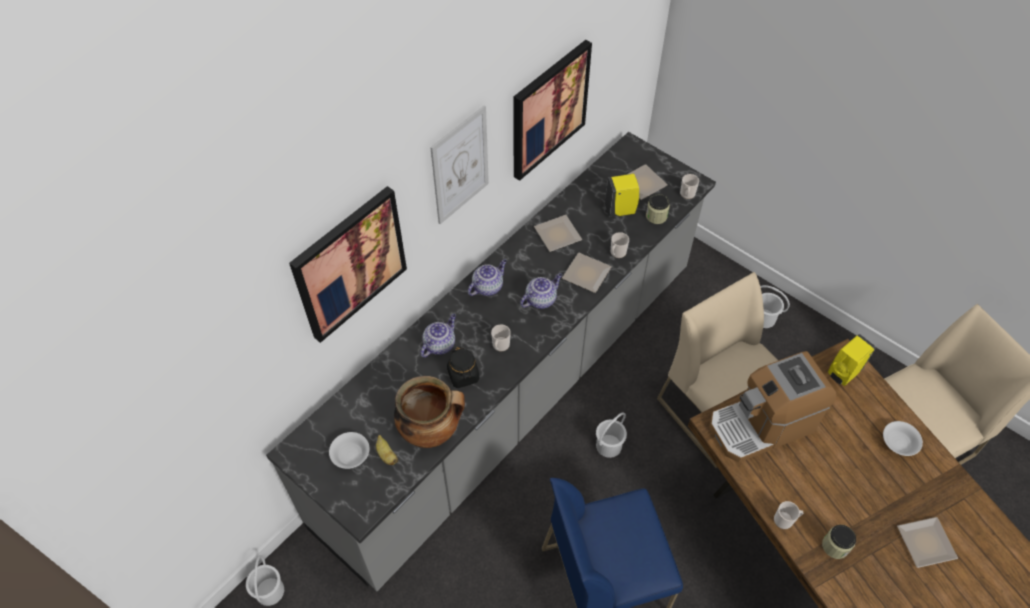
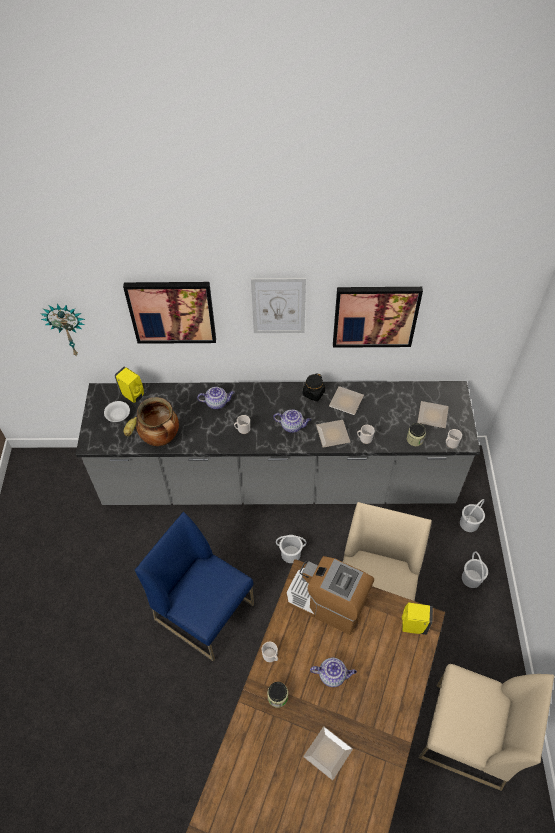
camera: 50 degrees right, 0 degrees up
white bucket [246,555,284,606] -> white bucket moved to [460,499,485,532]
black jar [447,347,480,388] -> black jar moved to [303,373,325,401]
teapot [468,259,507,296] -> teapot moved to [310,658,357,687]
yellow soap dispenser [605,174,639,217] -> yellow soap dispenser moved to [114,367,144,403]
white bowl [883,421,923,456] -> none
none -> wall clock [41,304,85,357]

